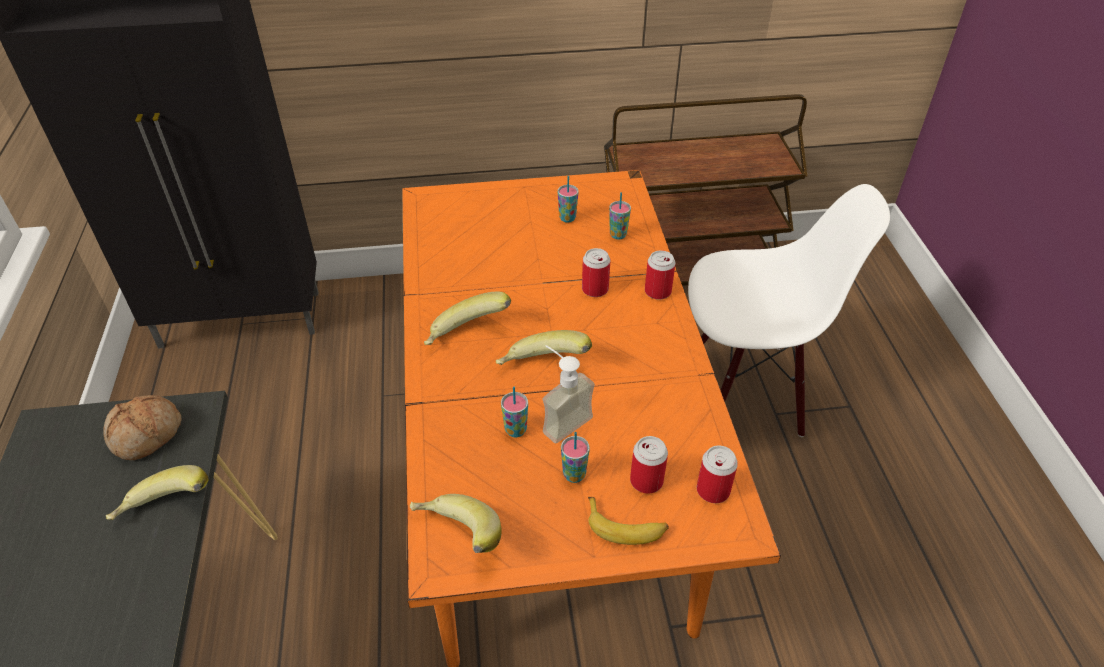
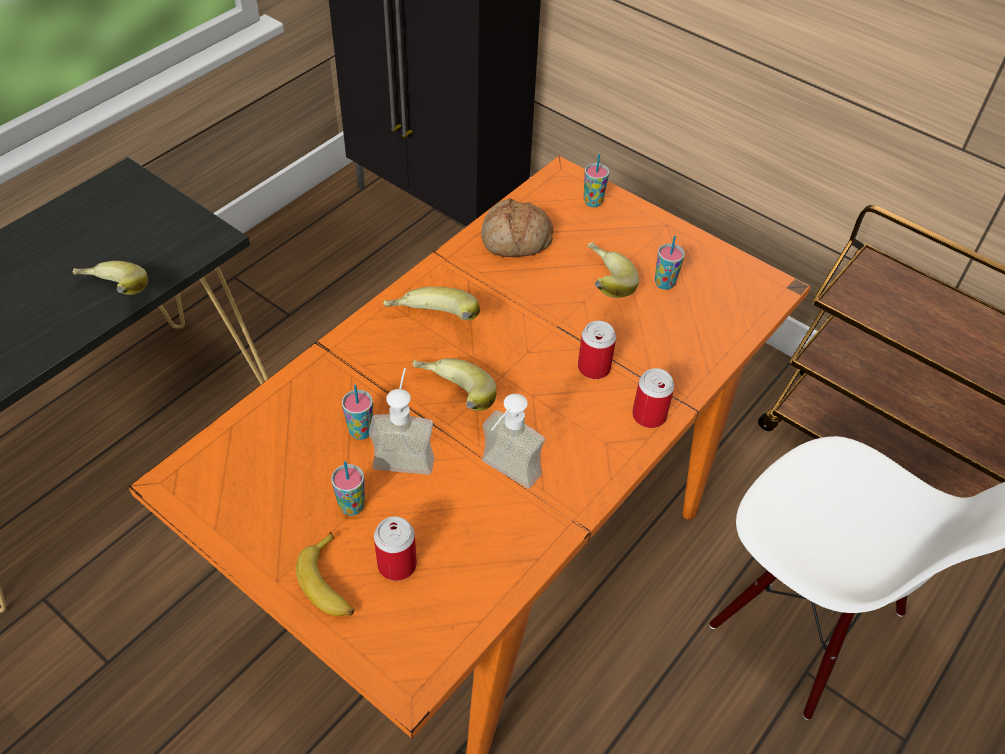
camera: 45 degrees right, 5 degrees up
bread [103,395,181,460] -> bread moved to [481,198,553,257]
banana [410,494,502,553] -> banana moved to [588,242,639,298]
cup [609,192,631,239] -> cup moved to [584,154,609,207]
can [697,445,738,503] -> none
none -> soap dispenser [482,394,545,488]

